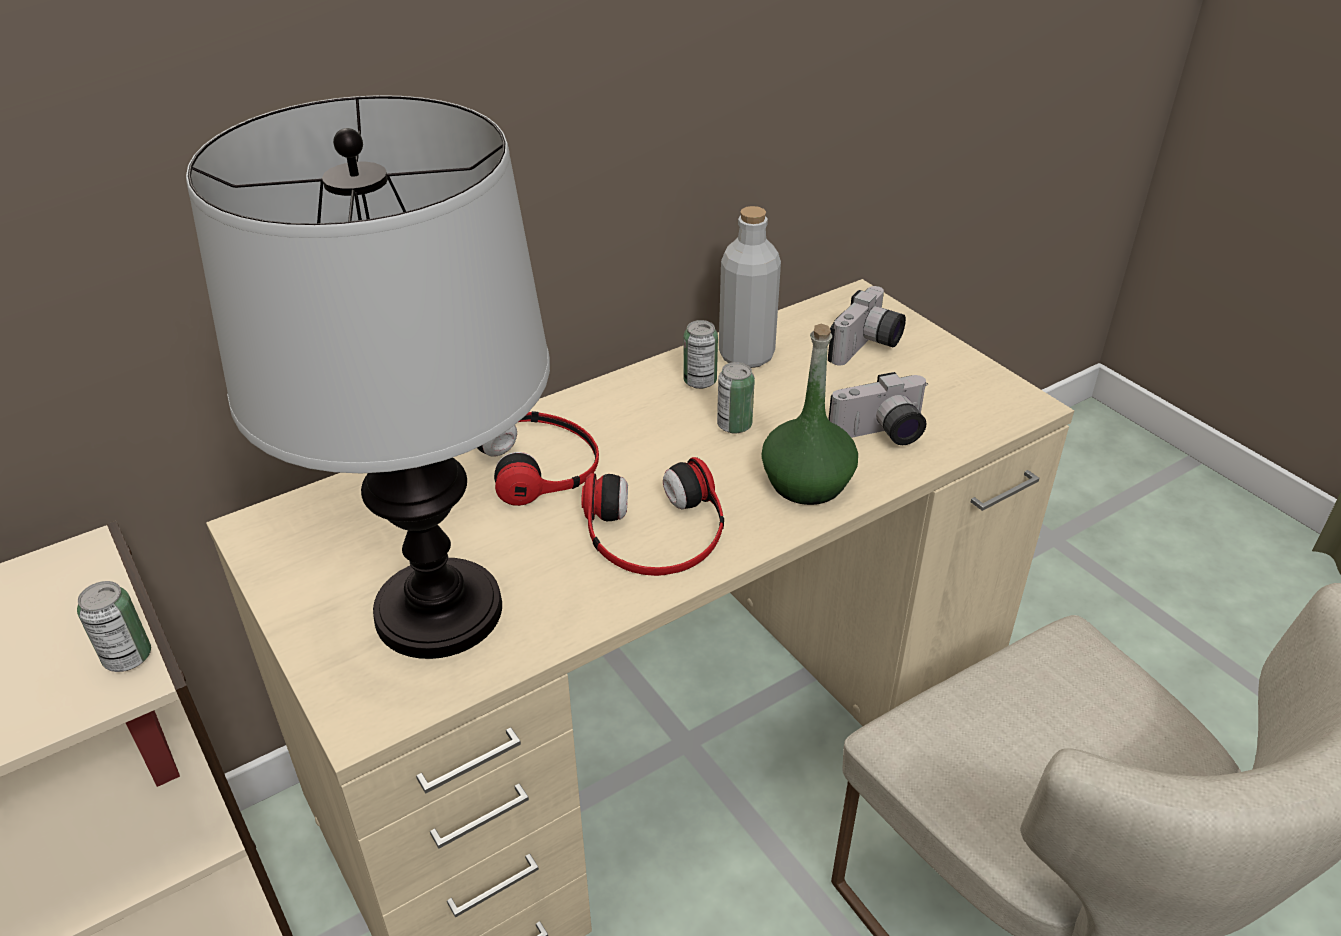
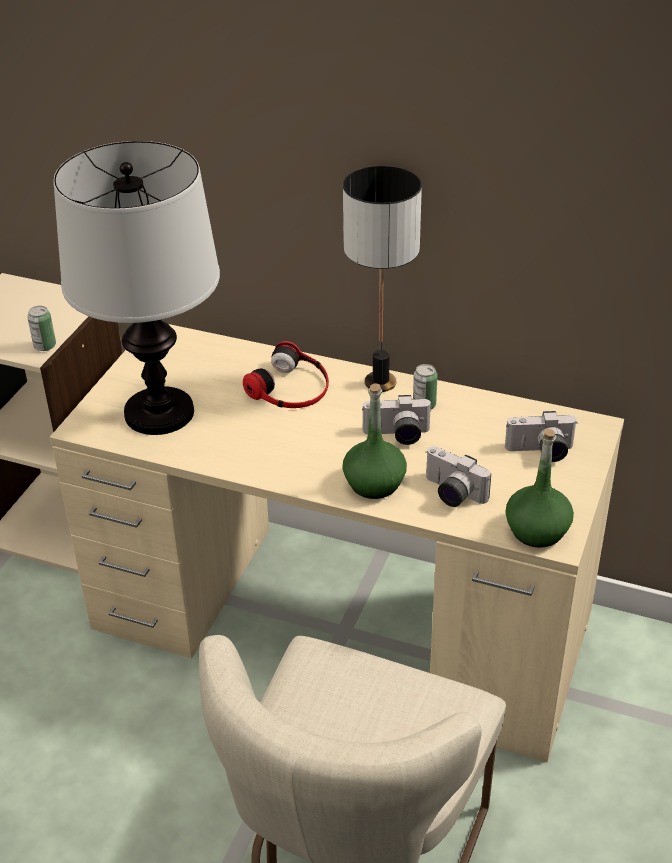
camera: 55 degrees right, 0 degrees up
headphones [582,457,724,576] -> none
can [717,362,755,433] -> camera [363,395,431,445]
grey bottle [719,206,781,368] -> none
none -> table lamp [343,166,422,392]
none -> green bottle [505,428,574,548]

